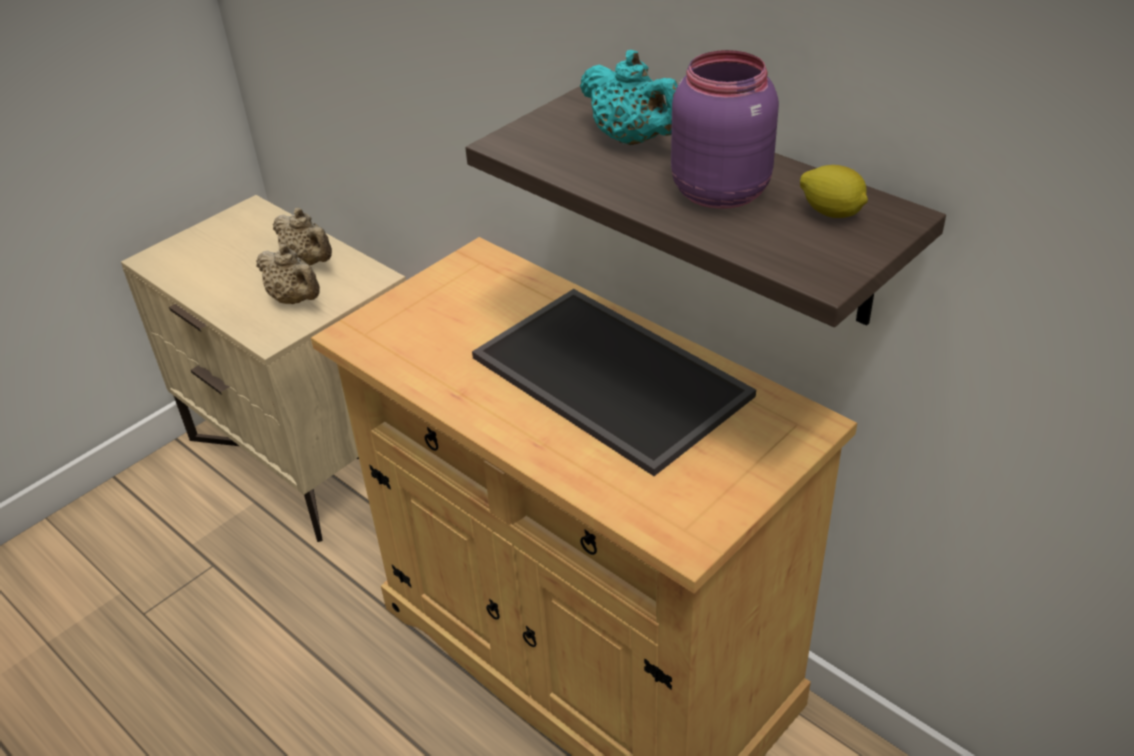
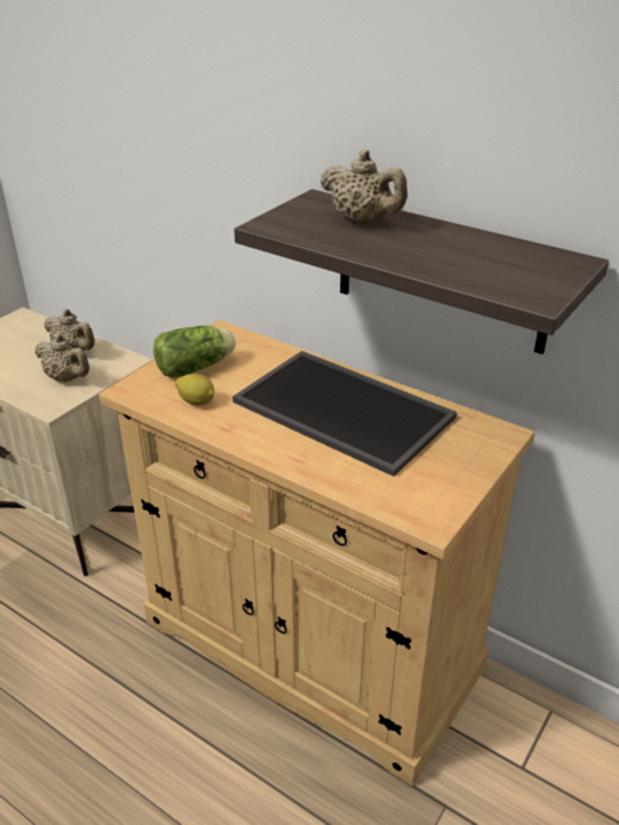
camera: 10 degrees left, 5 degrees down
turquoise teapot [580,50,678,145] -> beige teapot [320,150,407,224]
purple jar [671,50,779,209] -> none
lemon [800,165,868,218] -> lemon moved to [175,374,214,405]
none -> lettuce [153,325,236,378]

